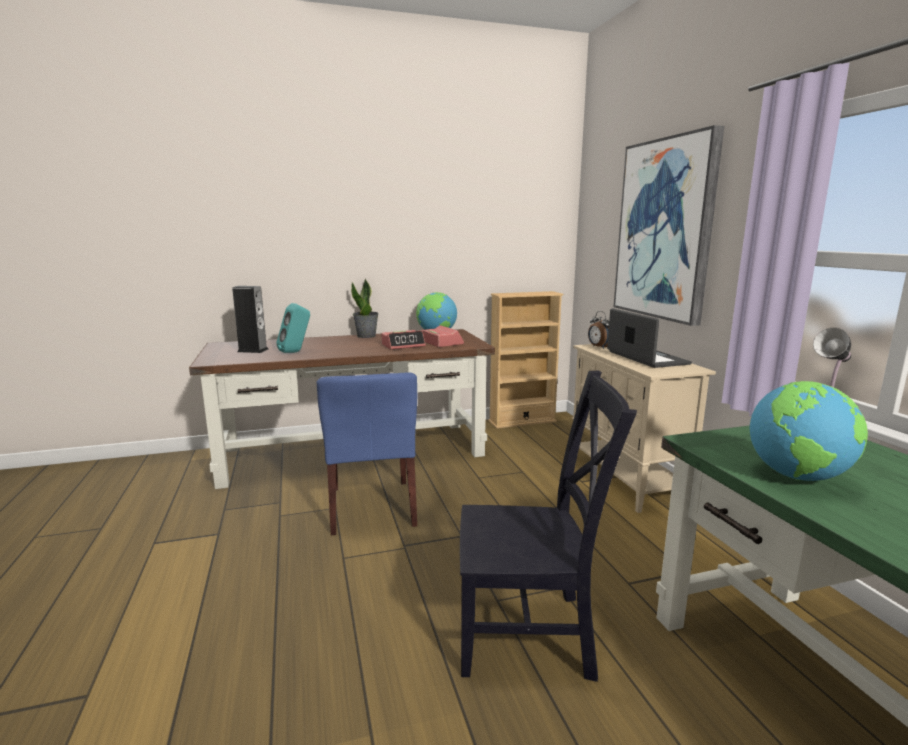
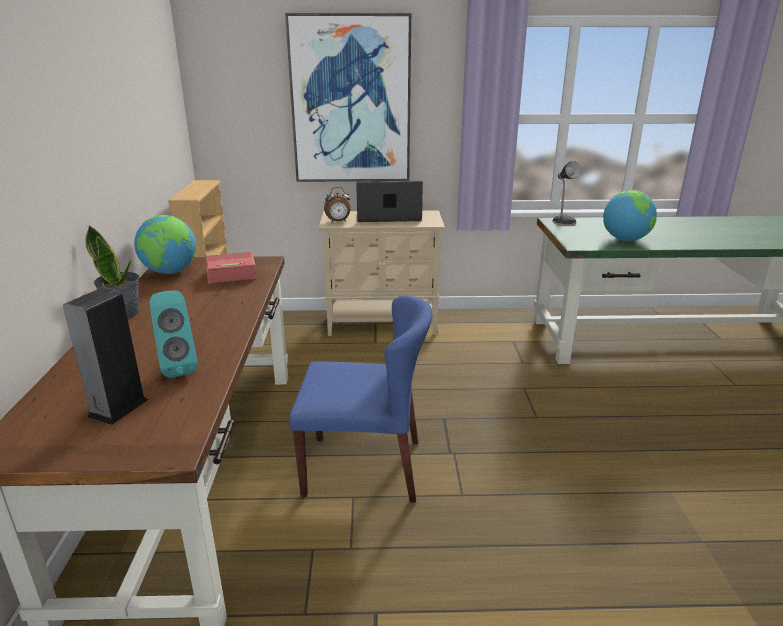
camera: 75 degrees left, 10 degrees up
alarm clock [381,330,426,349] -> none
black chair [460,370,637,682] -> none

